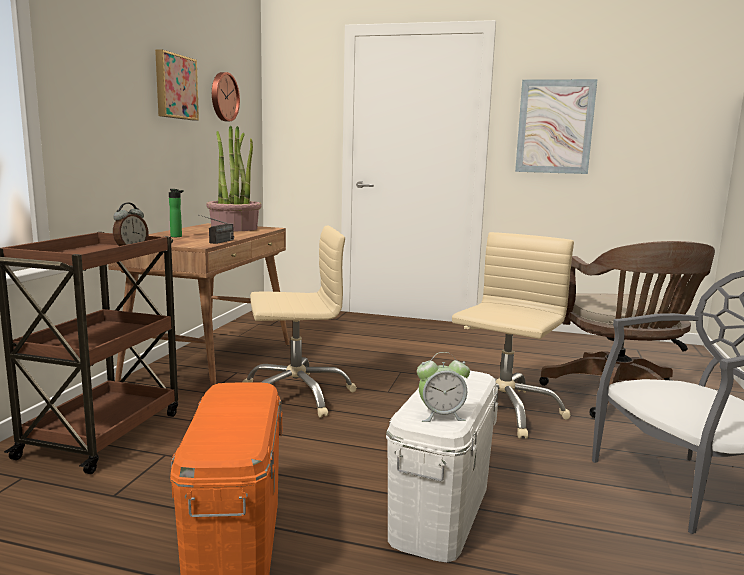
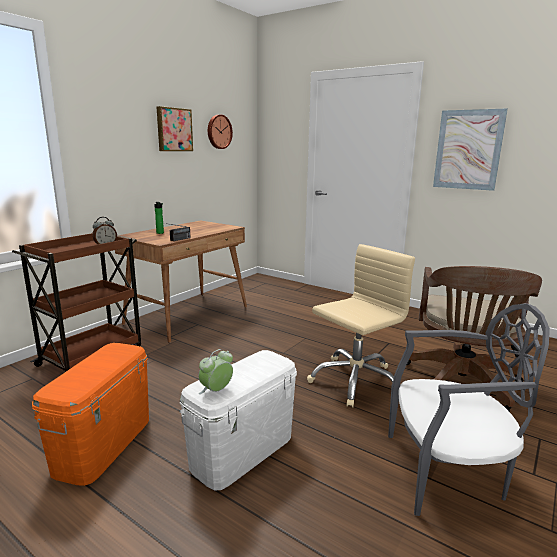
camera: 20 degrees right, 5 degrees up
potted plant [206,125,262,231] -> none
beige office chair [242,226,357,418] -> none
alarm clock [417,352,470,422] -> alarm clock turned 120 degrees clockwise [199,349,233,394]

